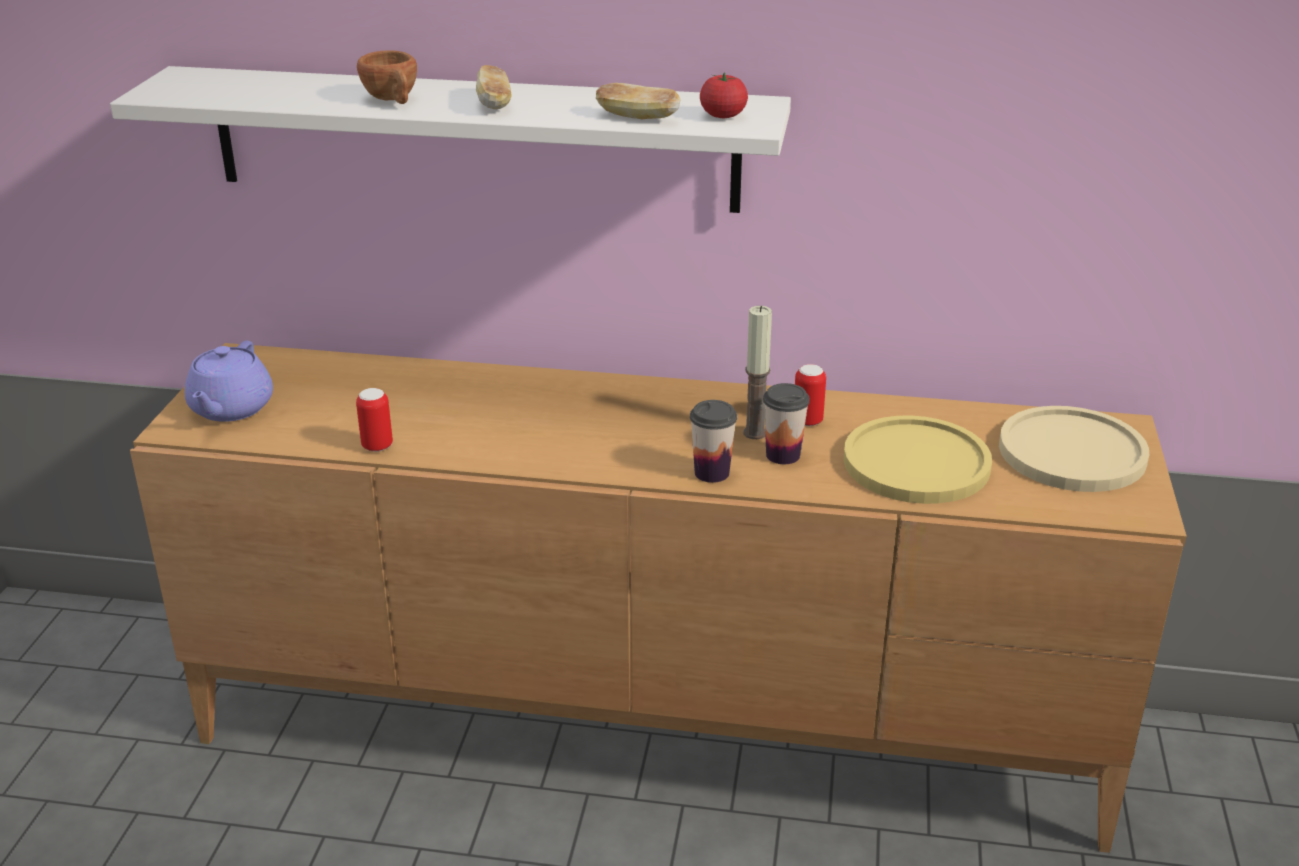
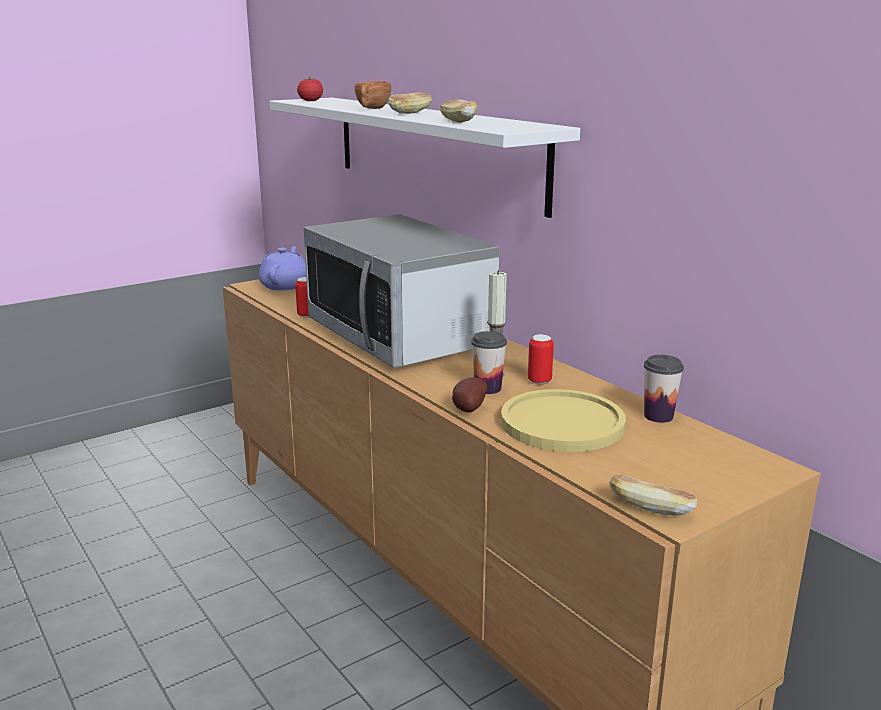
camera: 45 degrees right, 10 degrees down
purple teapot [185,341,273,422] -> purple teapot turned 135 degrees clockwise [258,246,306,290]
cup [690,400,737,483] -> cup moved to [644,355,684,423]
tomato [700,72,748,118] -> tomato moved to [297,76,323,101]
beige plate [999,406,1149,492] -> none
none -> microwave [304,214,499,368]
none -> potato [452,377,487,412]
none -> bread [610,475,698,515]

